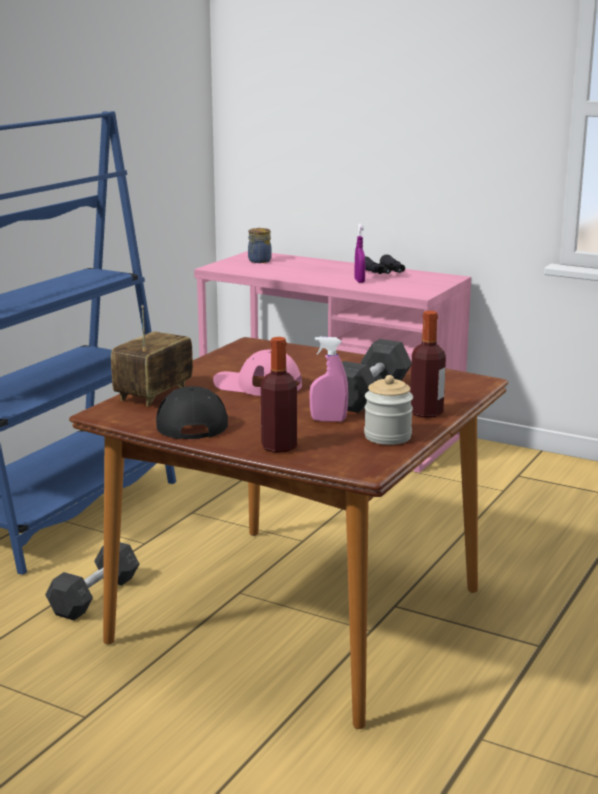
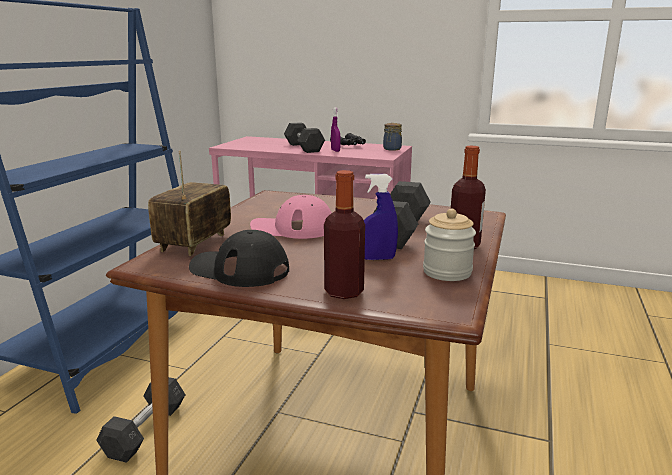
camera: 10 degrees left, 0 degrees up
black cap [156,386,228,439] -> black cap turned 45 degrees counterclockwise [189,230,289,287]
jar [248,228,272,263] -> jar moved to [383,123,402,151]
pink spray bottle [309,337,348,422] -> blue spray bottle [364,174,398,260]
none -> grey dumbbell [284,122,325,153]

